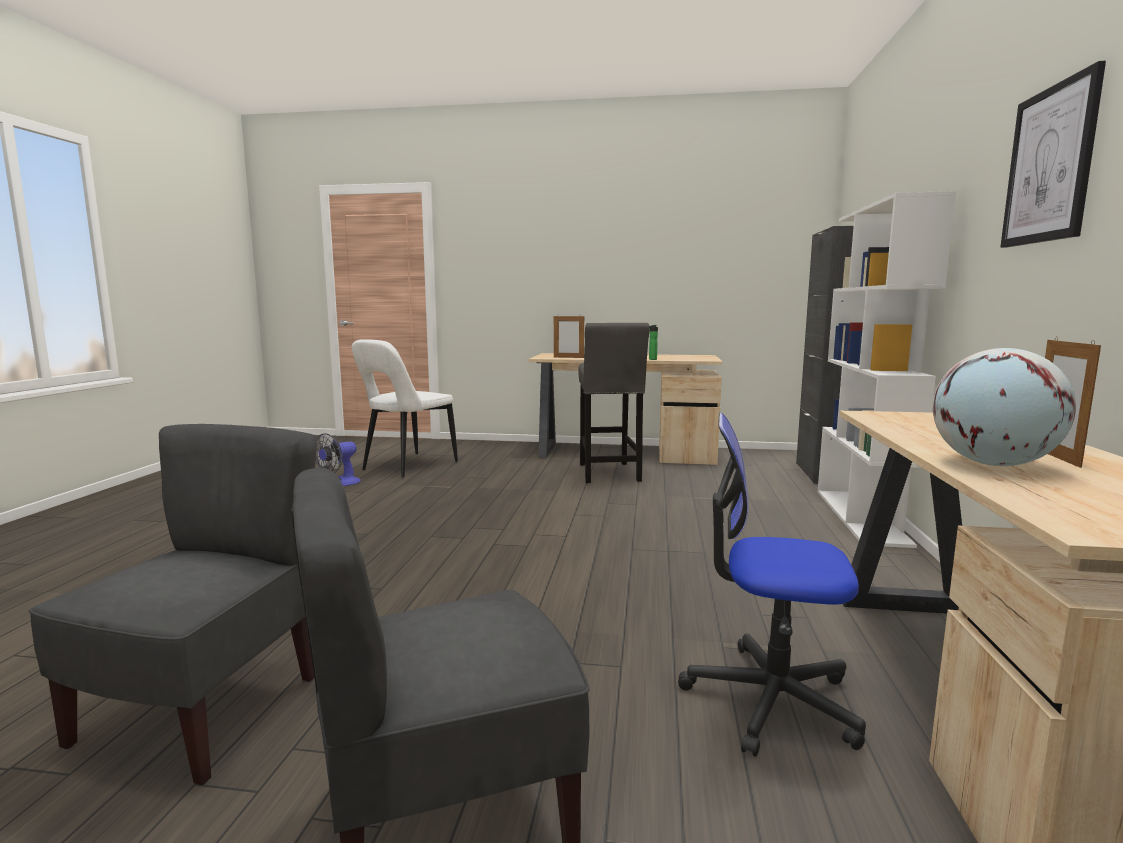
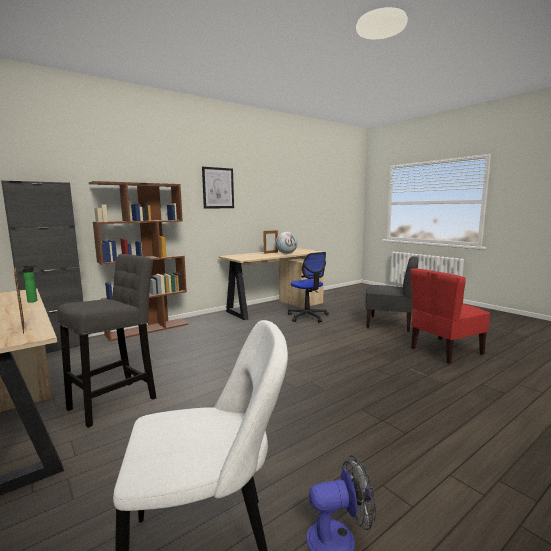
camera: 135 degrees left, 0 degrees up
grey chair [28,424,317,785] -> red chair [410,268,490,364]
white bookcase [818,191,956,548] -> brown bookcase [89,181,189,341]

